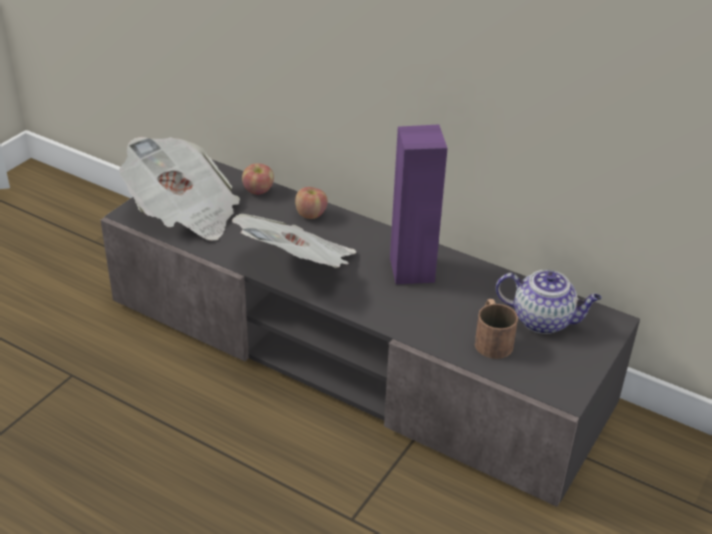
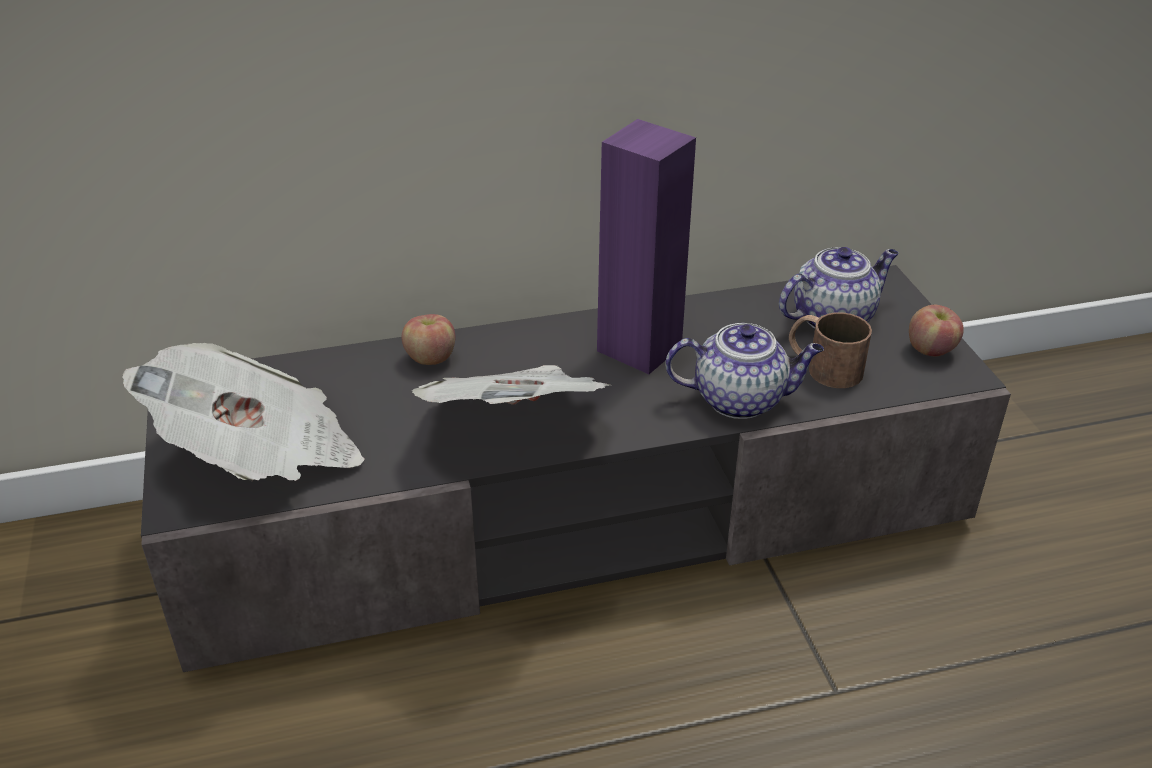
camera: 45 degrees left, 0 degrees up
apple [242,163,274,195] -> apple moved to [909,304,964,356]
none -> teapot [665,323,824,419]

